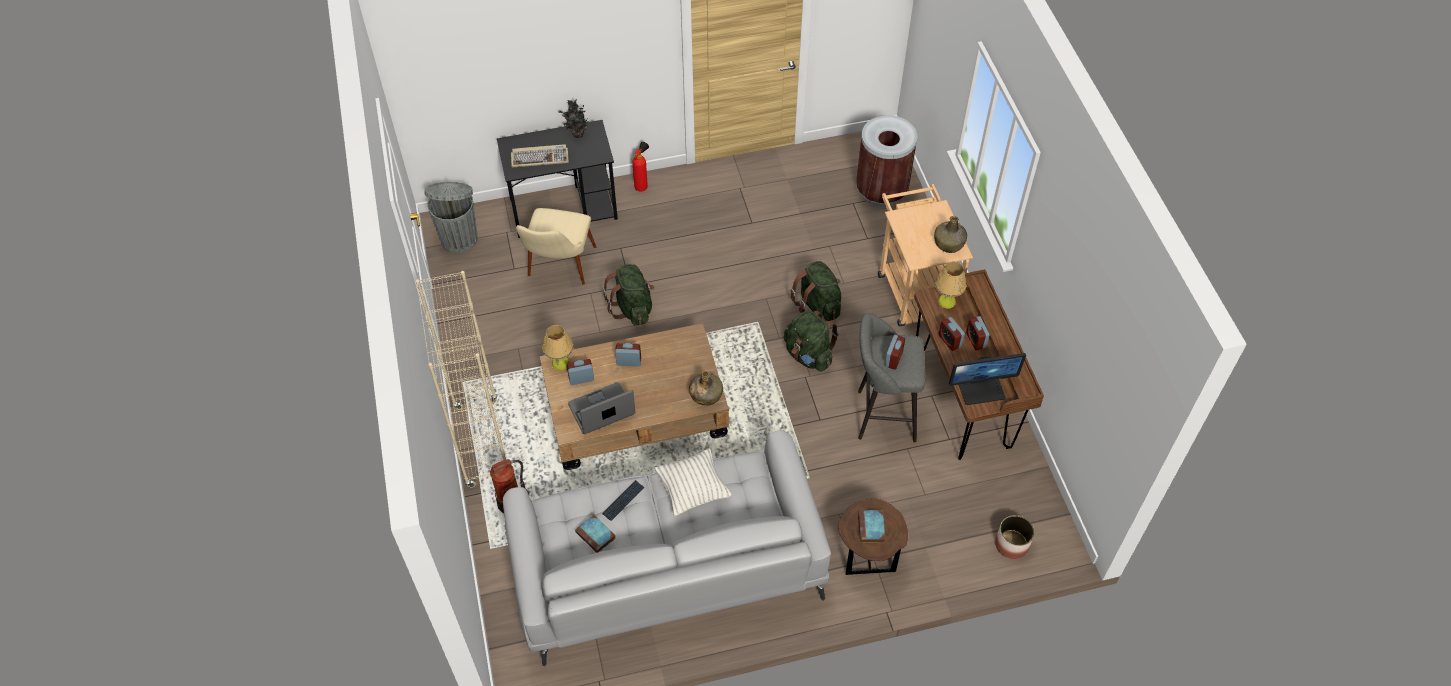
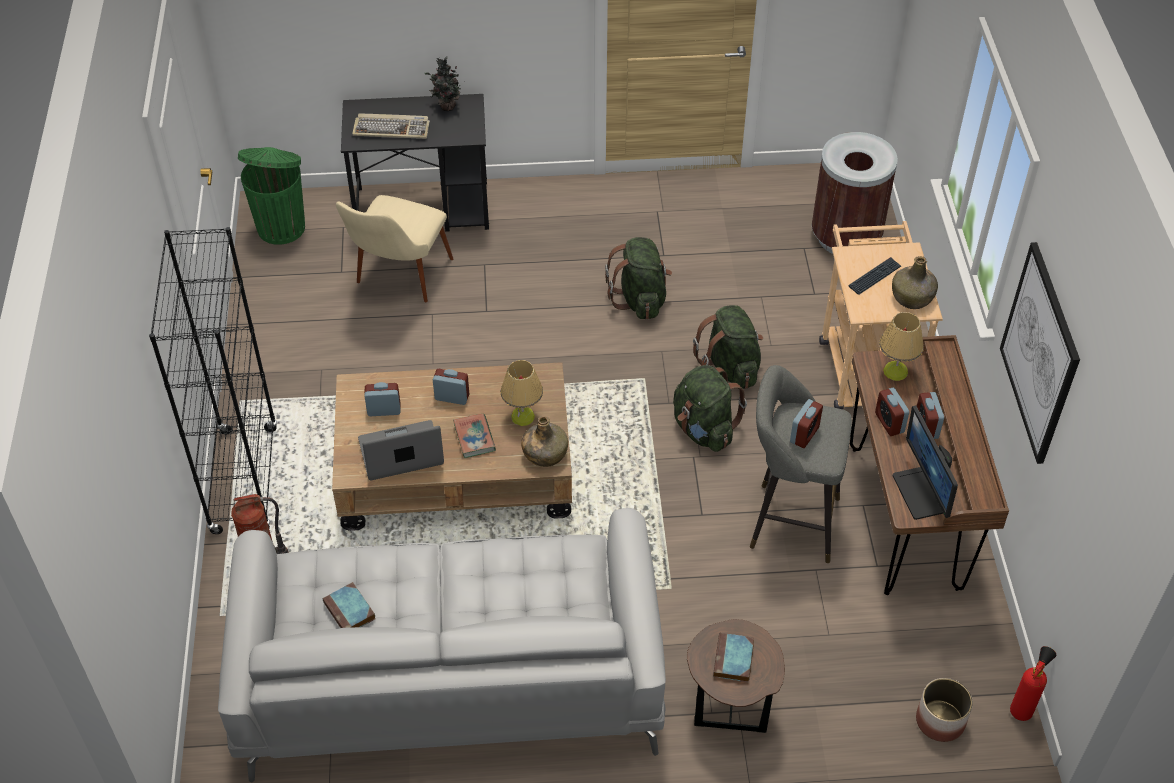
camera: 10 degrees right, 5 degrees down
beige bookcase [416,271,506,488] -> black bookcase [149,227,278,534]
grey trash can [424,182,478,253] -> green trash can [238,147,305,245]
table lamp [542,325,574,370] -> table lamp moved to [500,360,543,426]
keyboard [602,480,645,521] -> keyboard moved to [848,257,901,295]
green backpack [603,264,654,325] -> green backpack moved to [605,237,672,319]
fire extinguisher [632,142,649,192] -> fire extinguisher moved to [1010,646,1056,721]
pillow [654,448,732,516] -> none
monitor [949,353,1026,405] -> monitor turned 75 degrees clockwise [892,406,958,520]
none -> book [453,413,496,458]
none -> picture [1000,242,1080,464]

